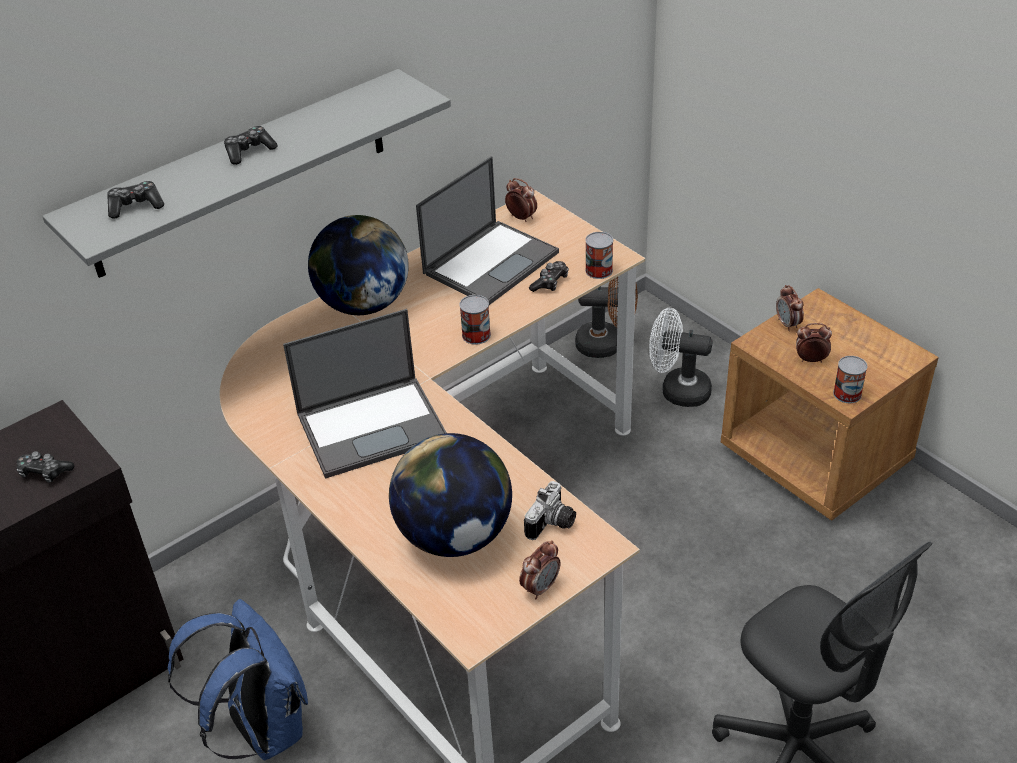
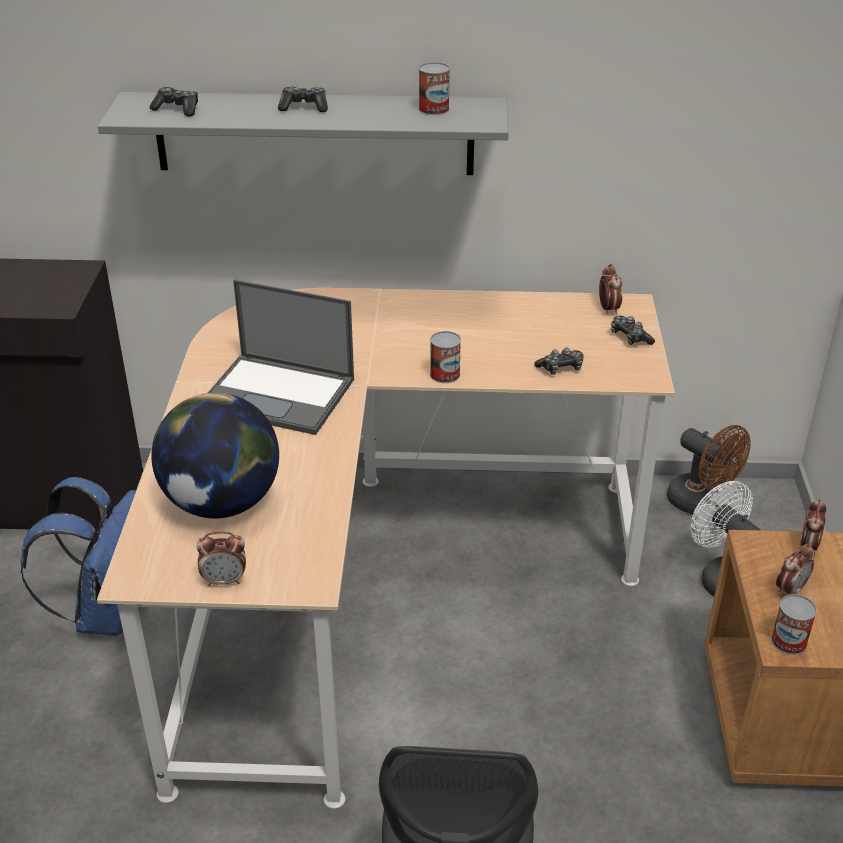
camera: 40 degrees right, 5 degrees down
game controller [16,451,74,483] -> game controller moved to [611,316,655,345]
globe [308,215,409,315] -> none
laptop [416,156,559,305] -> none
camera [524,481,576,540] -> none
can [585,232,613,279] -> can moved to [419,62,450,115]
alarm clock [796,323,832,363] -> alarm clock turned 90 degrees clockwise [776,544,815,595]

